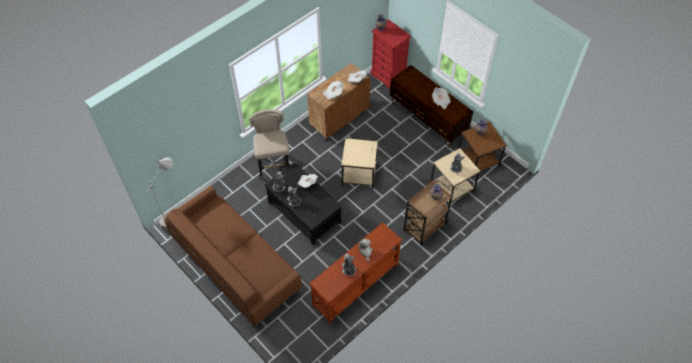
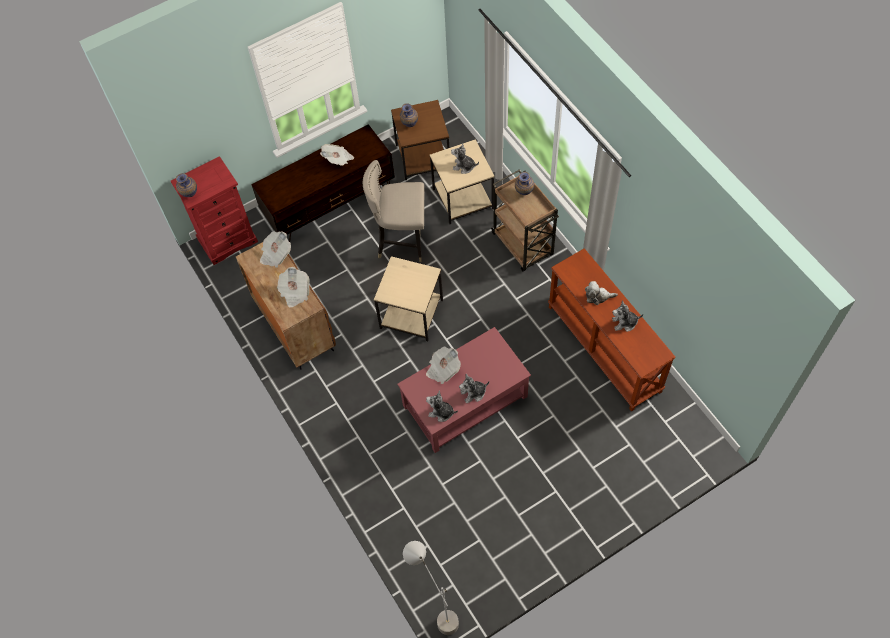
camera: 75 degrees left, 5 degrees up
brown sofa [164,186,302,326] -> none
beige stool [249,109,289,179] -> beige stool moved to [363,160,424,262]
black coffee table [265,162,342,245] -> red coffee table [397,327,531,453]

